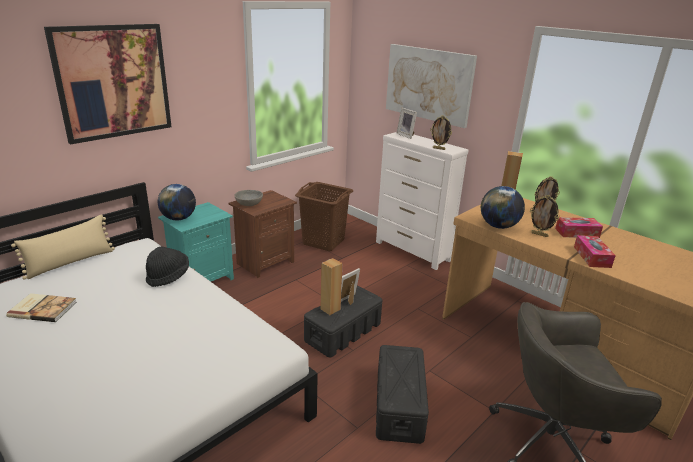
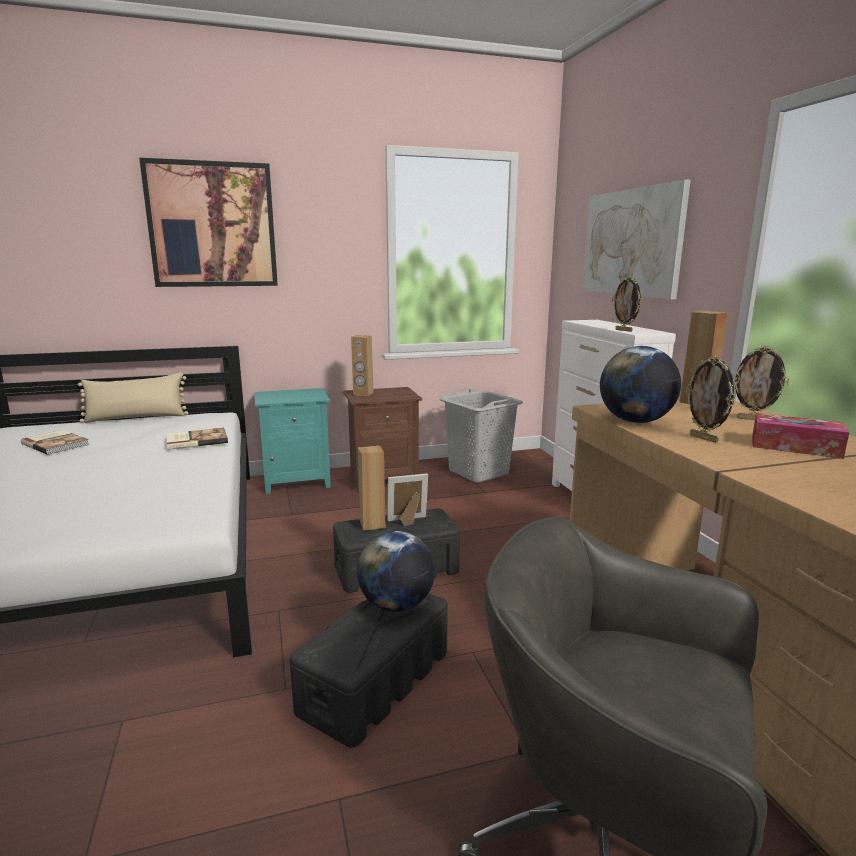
camera: 30 degrees right, 10 degrees down
black hat [146,246,189,287] -> book [167,428,228,450]
globe [158,184,196,220] -> globe moved to [357,531,435,612]
grey bowl [234,190,263,206] -> brown speaker [351,335,373,396]
brown laundry basket [295,182,353,251] -> grey laundry basket [439,388,523,483]
picture frame [396,108,417,139] -> none
tissue box [574,235,616,268] -> none

